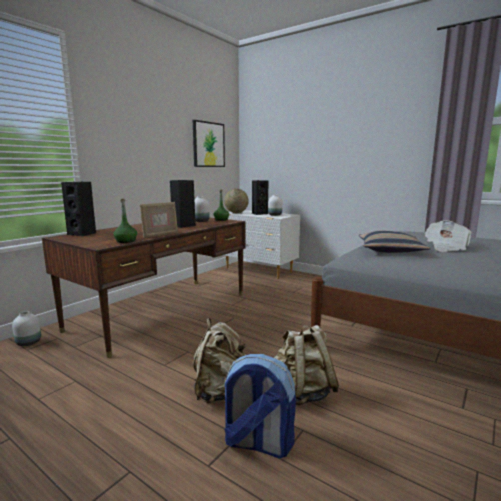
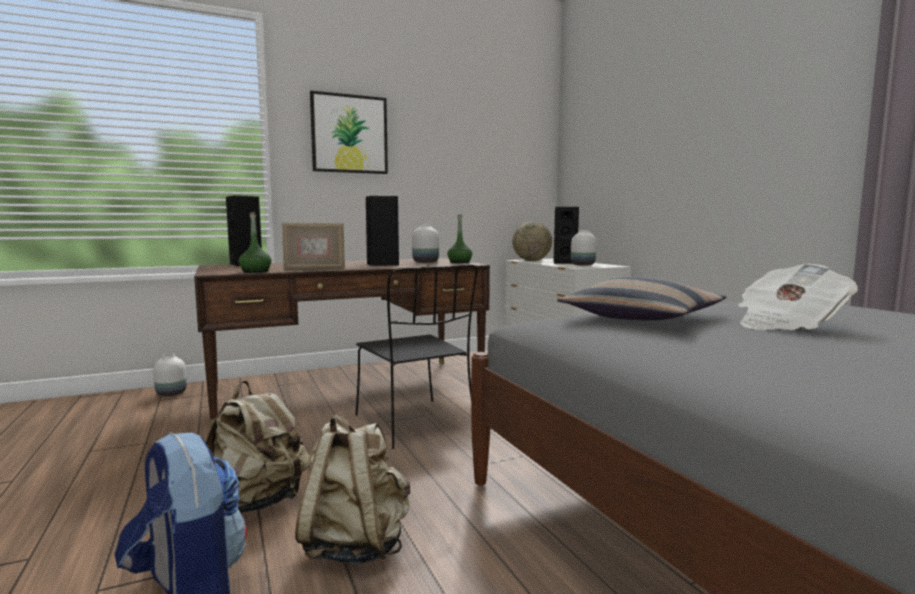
camera: 30 degrees right, 5 degrees down
picture [193,120,225,167] -> picture moved to [310,91,388,174]
none -> black chair [355,265,478,449]

